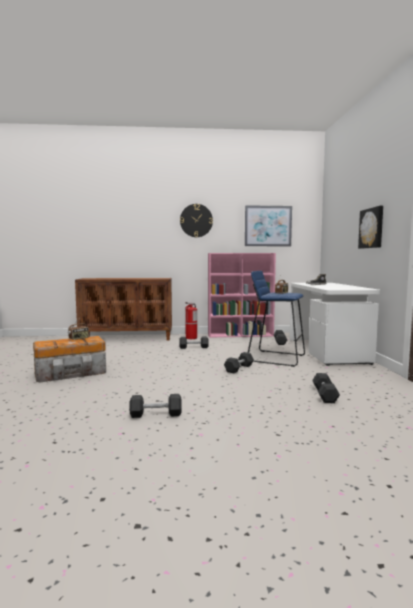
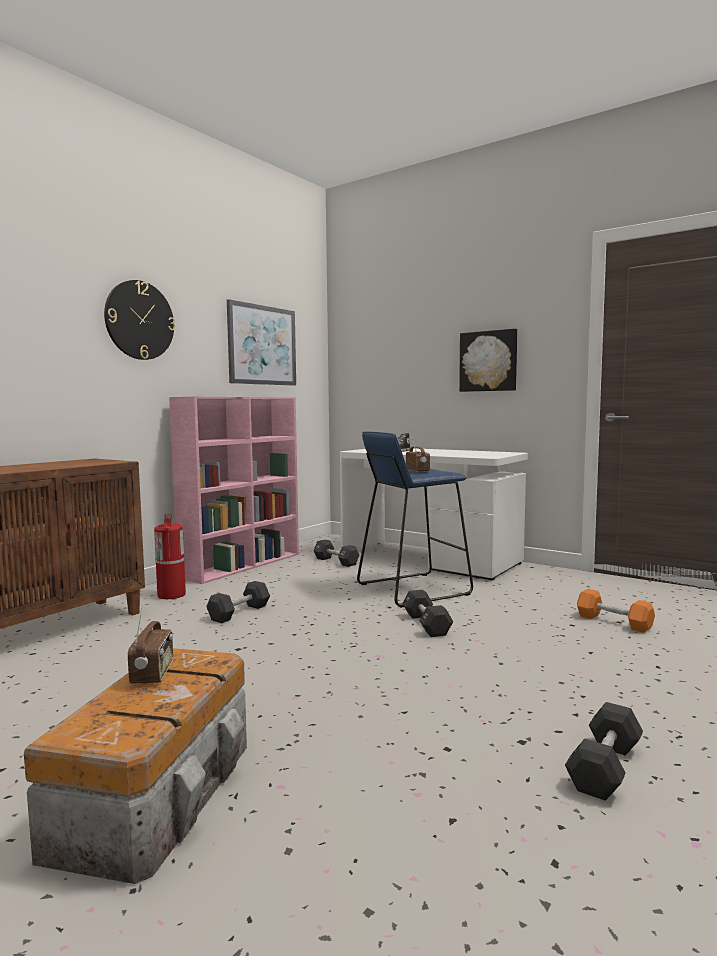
camera: 50 degrees left, 0 degrees up
black dumbbell [312,373,340,403] -> orange dumbbell [577,589,655,633]

